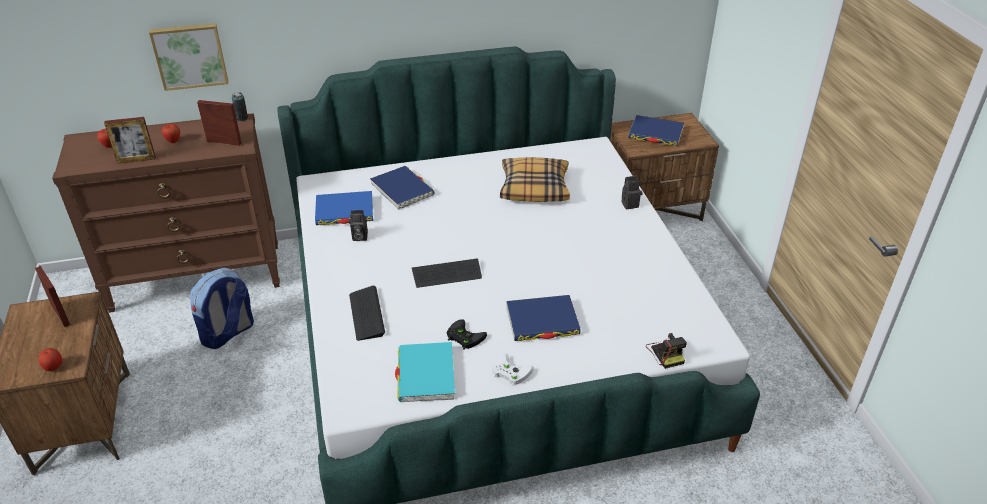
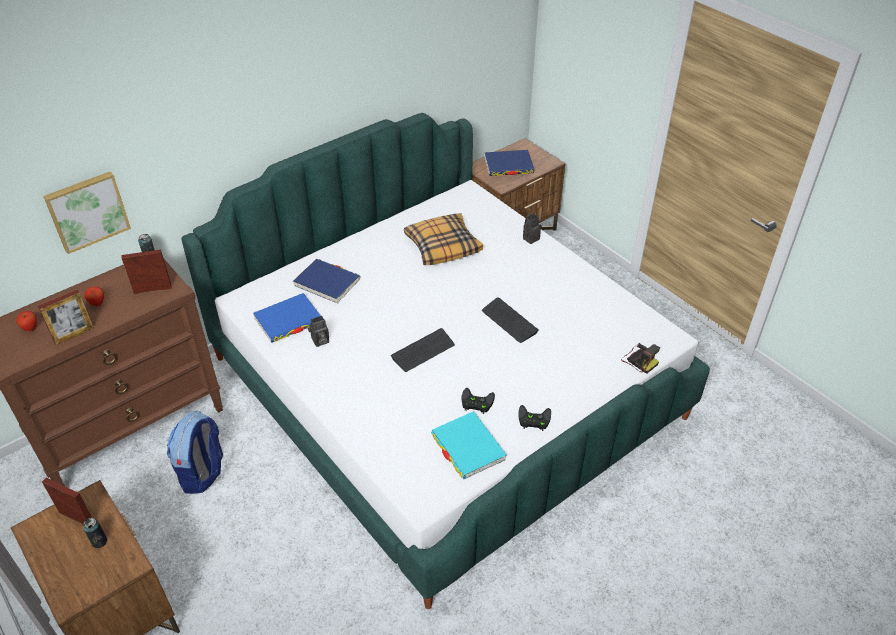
camera: 25 degrees left, 5 degrees up
apple [38,348,62,371] -> none
keyboard [349,285,385,341] -> keyboard moved to [482,297,539,343]
white game controller [492,354,534,386] -> black game controller [518,405,551,431]
blue book [506,295,581,341] -> none
none -> can [83,518,107,548]

